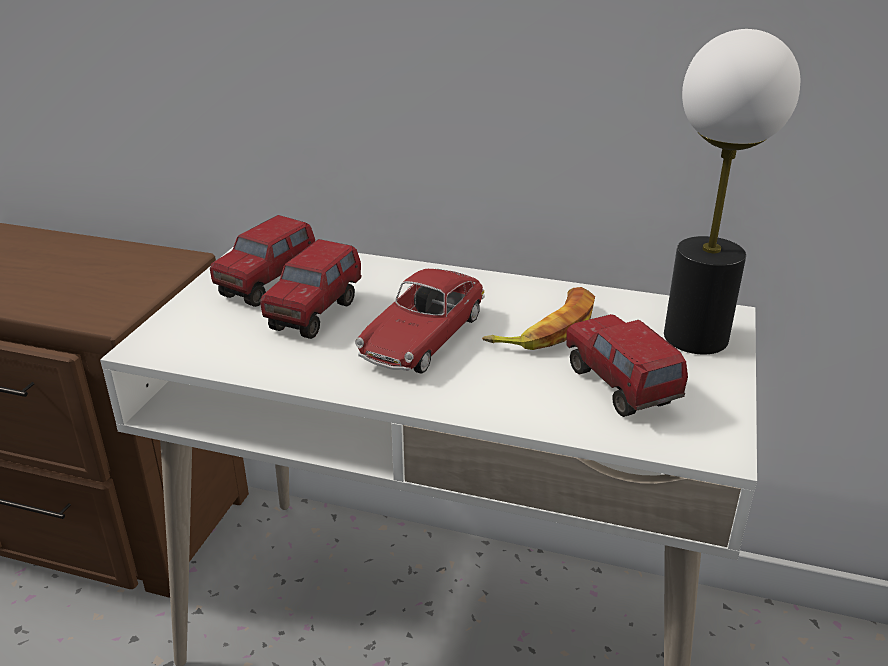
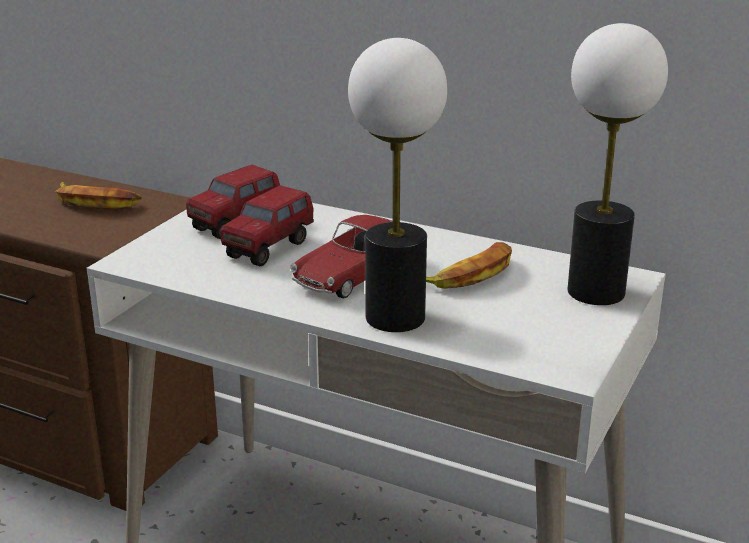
camera: 10 degrees right, 5 degrees down
toy truck [566,314,688,417] -> none
none -> banana [55,182,142,210]
none -> table lamp [348,38,447,332]

